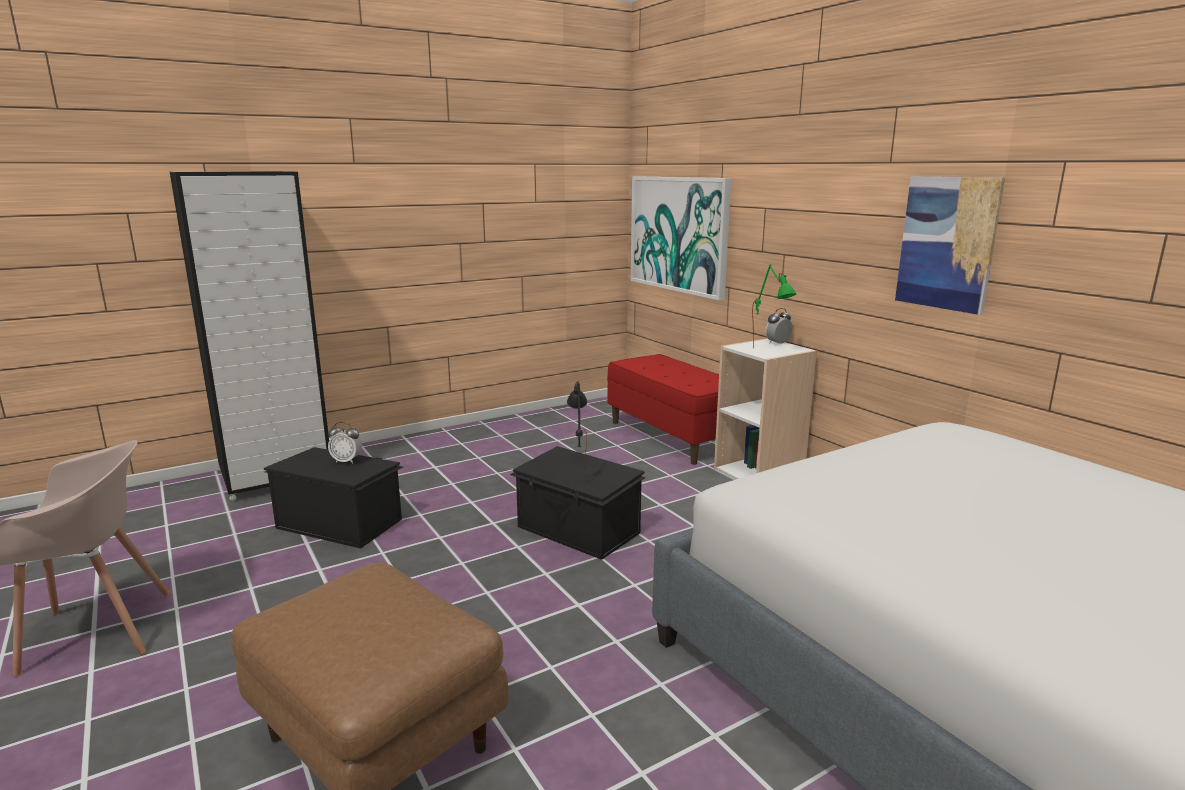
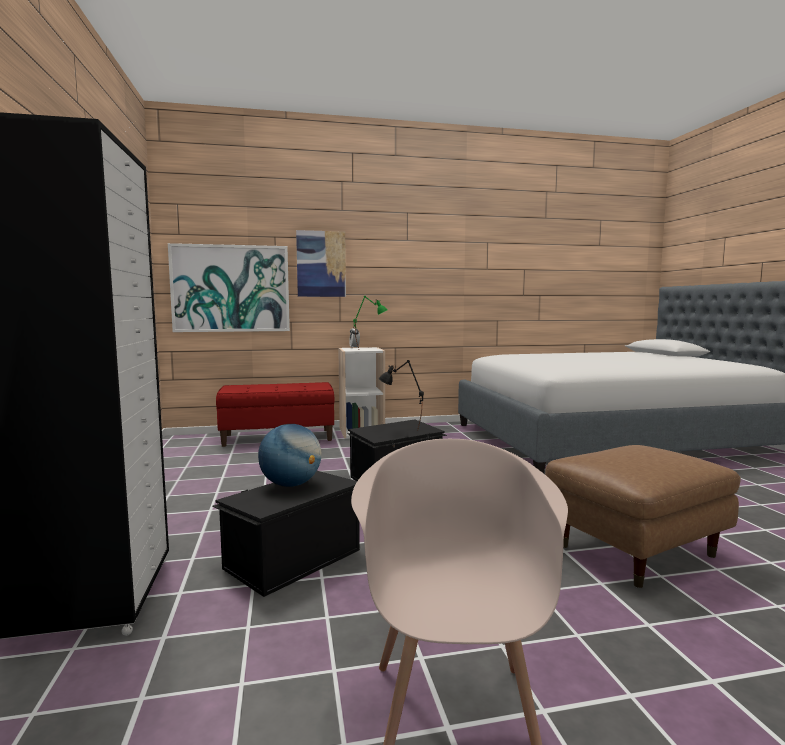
camera: 70 degrees left, 10 degrees down
alarm clock [328,422,362,464] -> globe [258,424,322,487]
picture [895,177,1005,315] -> picture moved to [296,230,346,297]

